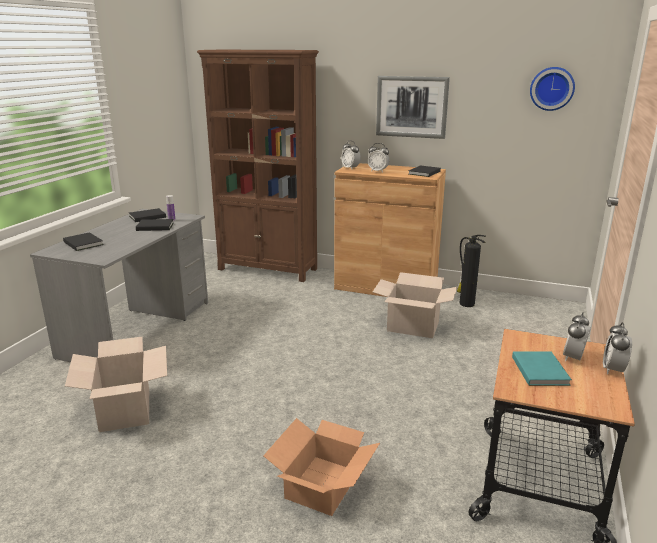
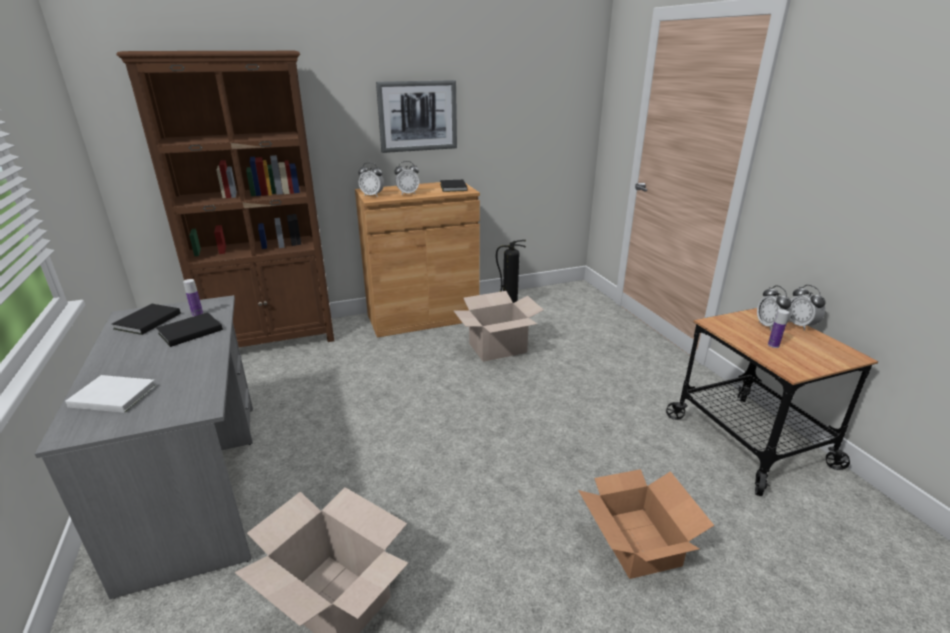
camera: 40 degrees left, 5 degrees up
black book [63,232,104,251] -> white book [65,375,156,413]
turquoise book [512,352,572,386] -> bottle [768,309,789,348]
wall clock [530,67,575,111] -> none

